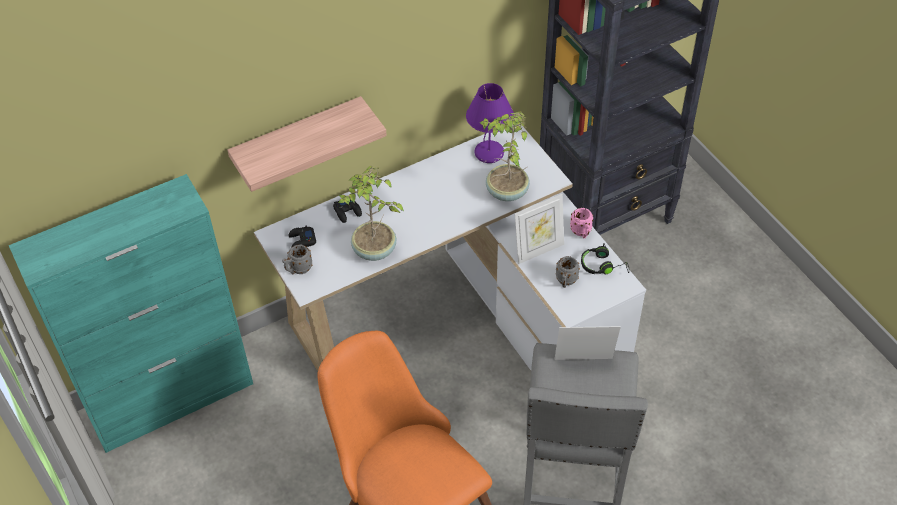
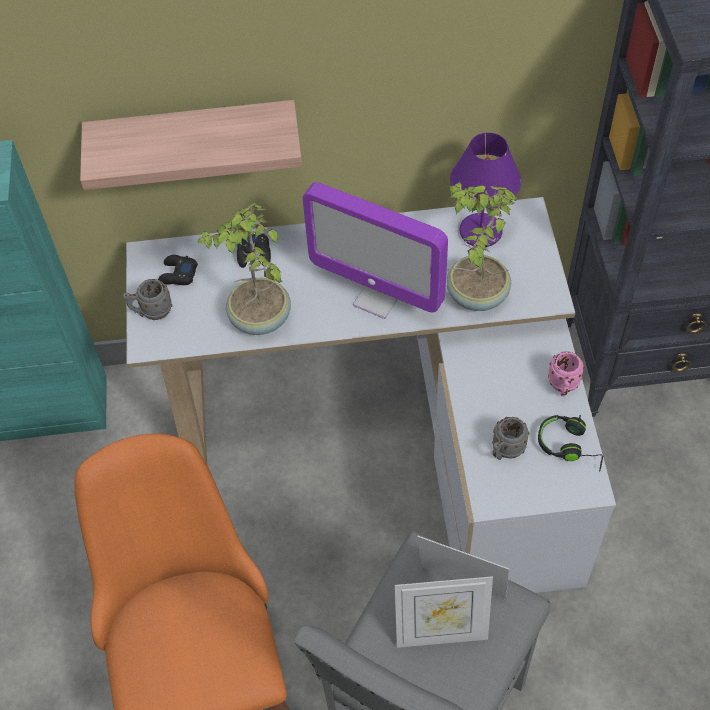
camera: 25 degrees right, 5 degrees up
picture frame [515,194,564,264] -> picture frame moved to [395,576,493,648]
none -> monitor [303,182,448,319]

